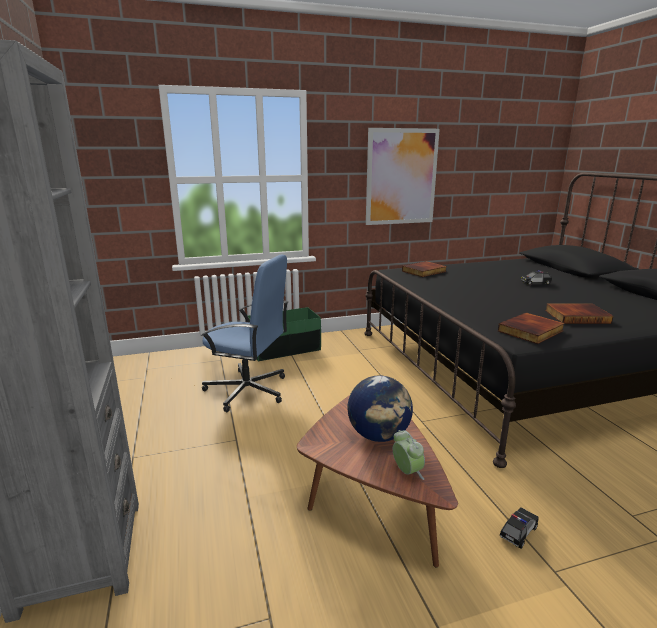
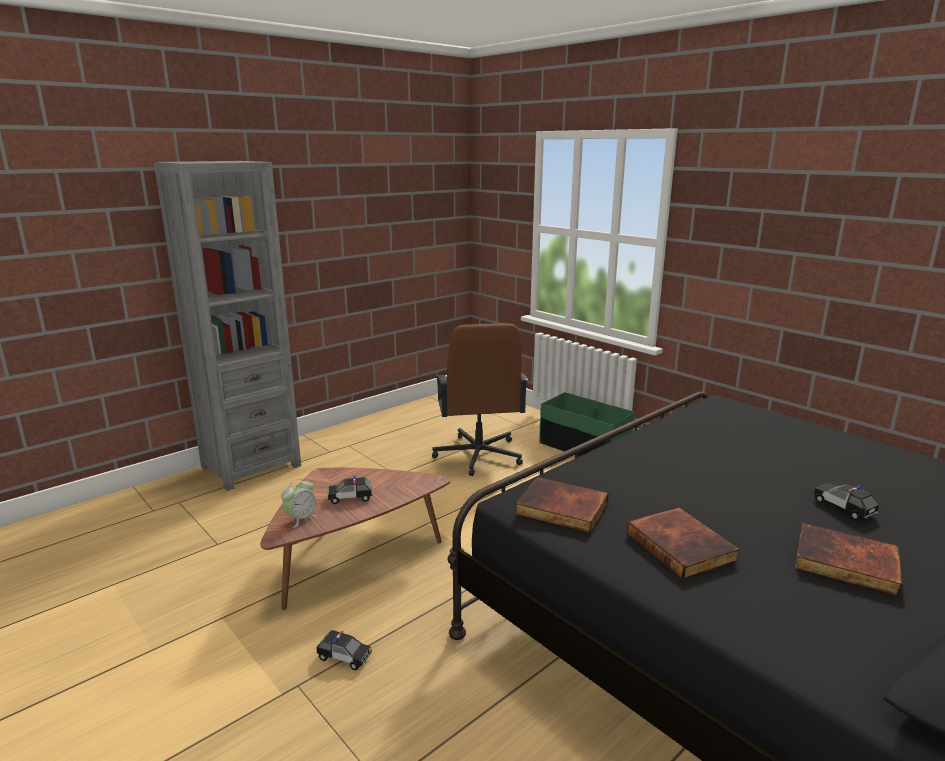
camera: 65 degrees right, 0 degrees up
blue office chair [201,254,288,412] -> brown office chair [432,323,528,476]
globe [347,375,413,442] -> toy car [327,476,373,504]
picture [366,128,440,225] -> none
book [402,261,447,277] -> book moved to [795,523,902,597]

